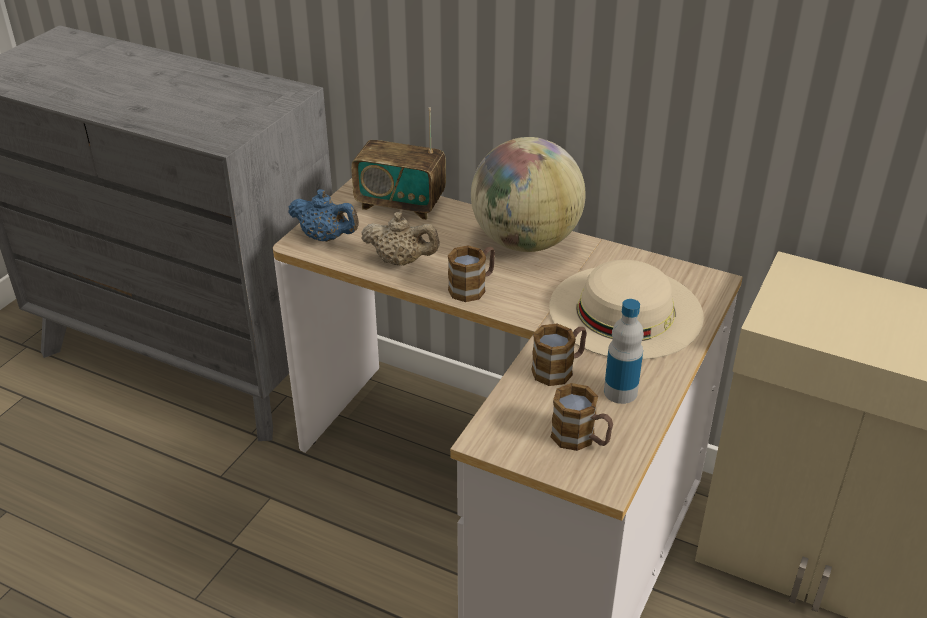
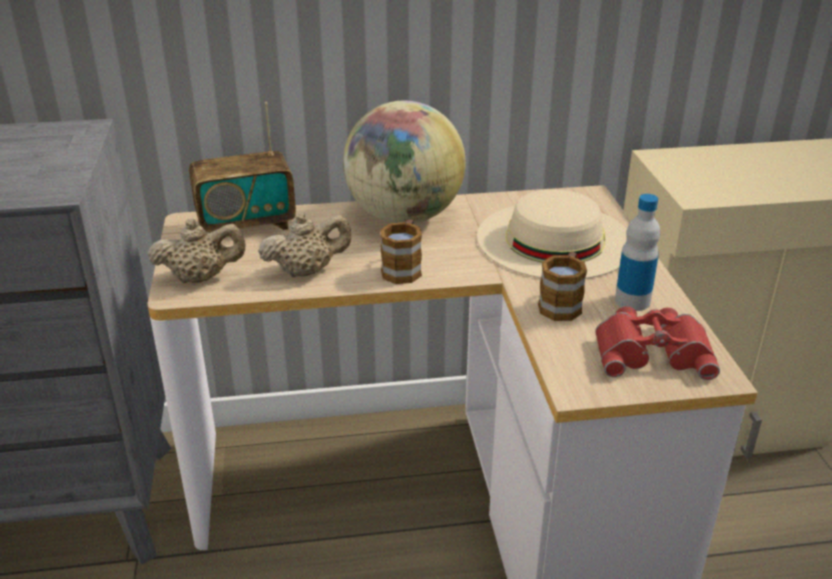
camera: 35 degrees left, 5 degrees down
blue teapot [288,189,359,242] -> beige teapot [147,218,246,283]
mug [551,383,613,451] -> red binoculars [595,306,720,380]

